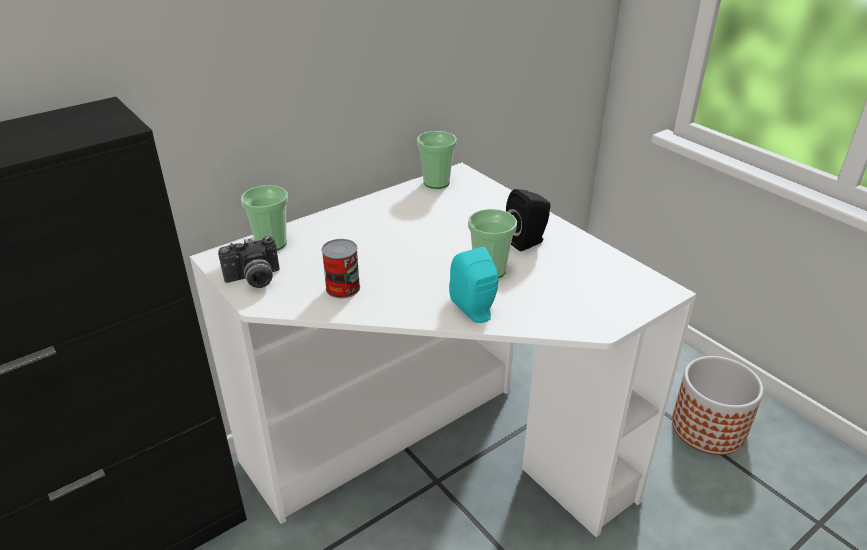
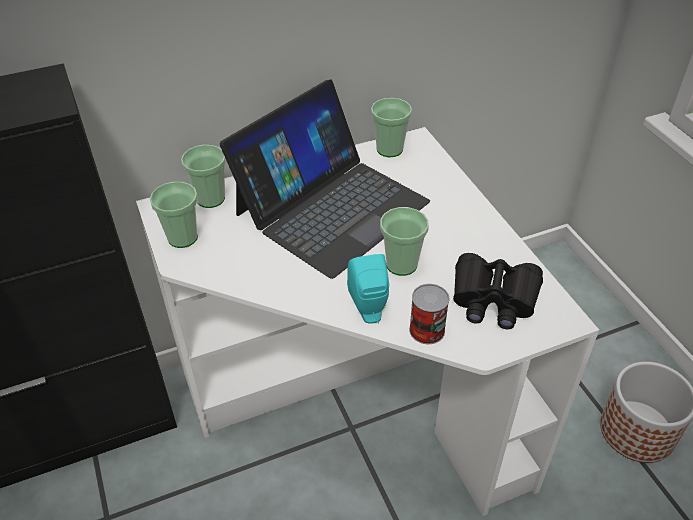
camera: 15 degrees right, 10 degrees up
camera [218,236,280,288] -> cup [150,182,198,248]
can [321,239,360,298] -> can moved to [409,284,449,344]
black speaker [506,189,550,251] -> none
none -> laptop [220,80,430,279]
none -> black binoculars [453,253,543,329]

